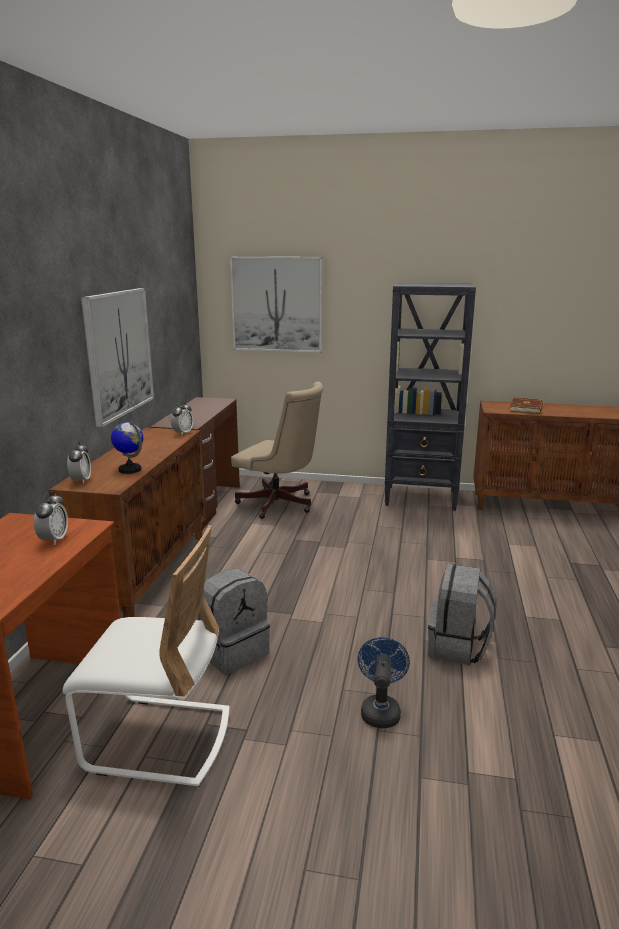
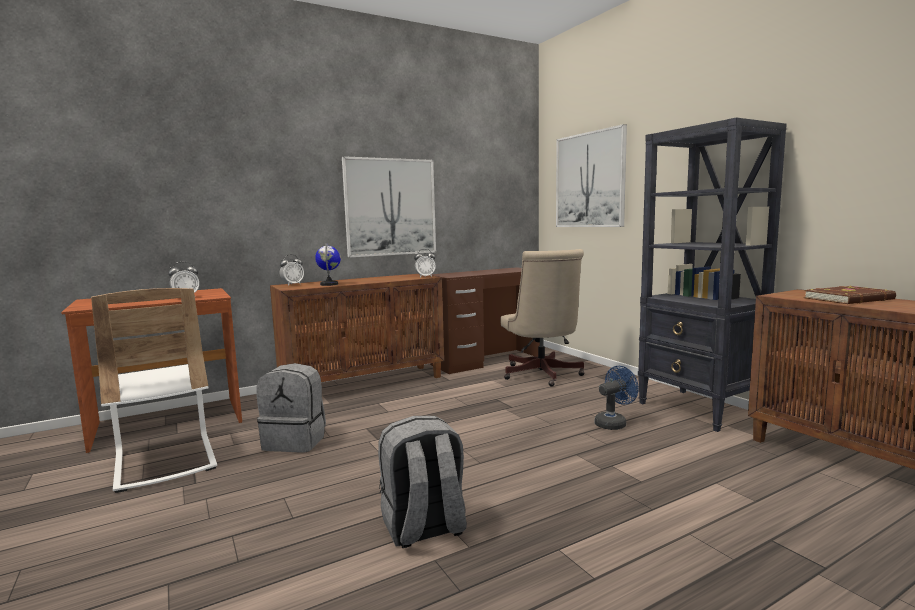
camera: 50 degrees right, 10 degrees down
blue fan [357,637,410,728] -> blue fan moved to [594,366,639,430]

